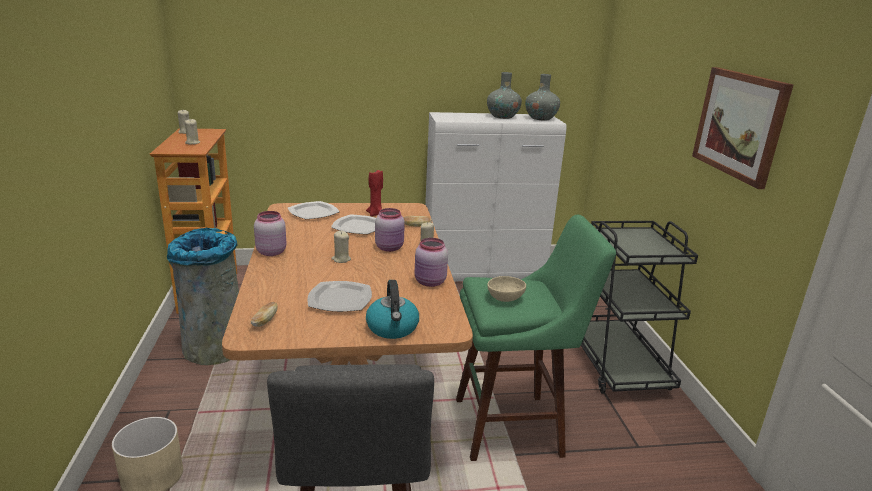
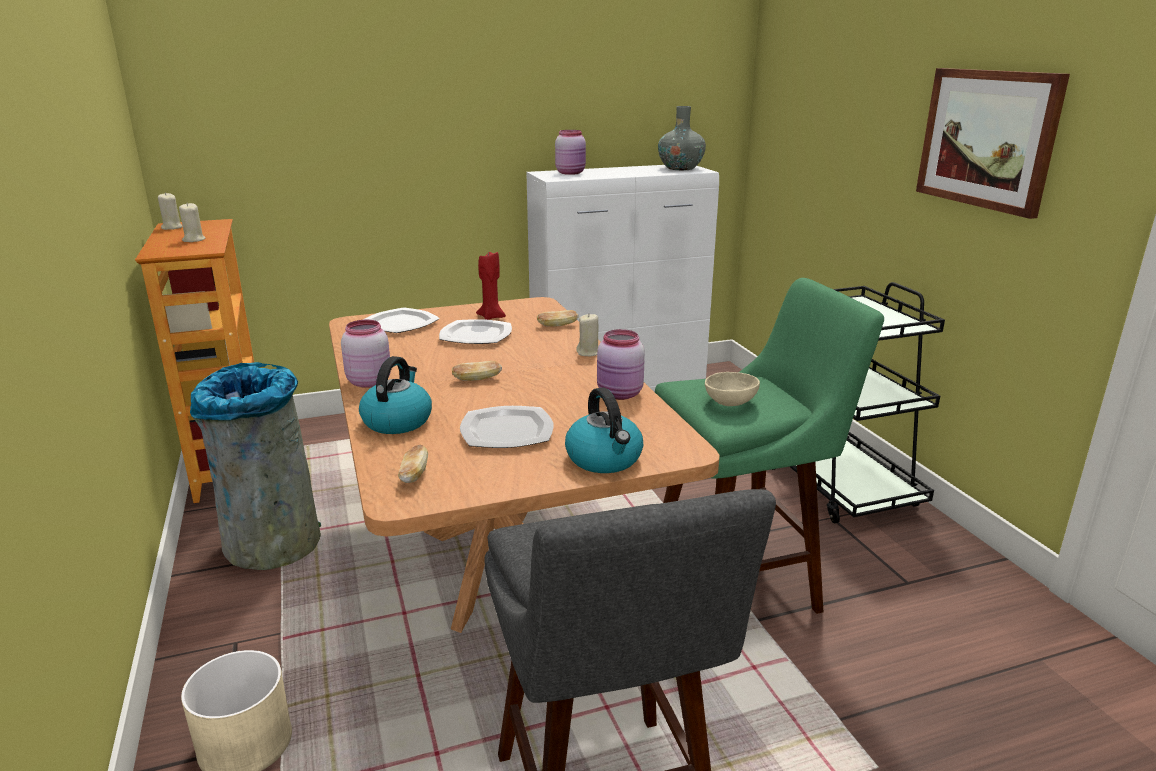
camera: 10 degrees left, 0 degrees up
beige candle [331,231,351,263] -> bread [452,361,502,381]
pink jar [375,208,405,252] -> pink jar moved to [555,130,586,175]
grey vase [487,72,522,119] -> none
none -> kettle [359,356,432,434]

